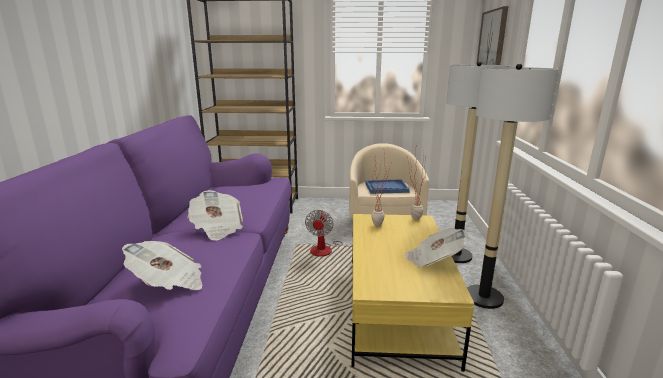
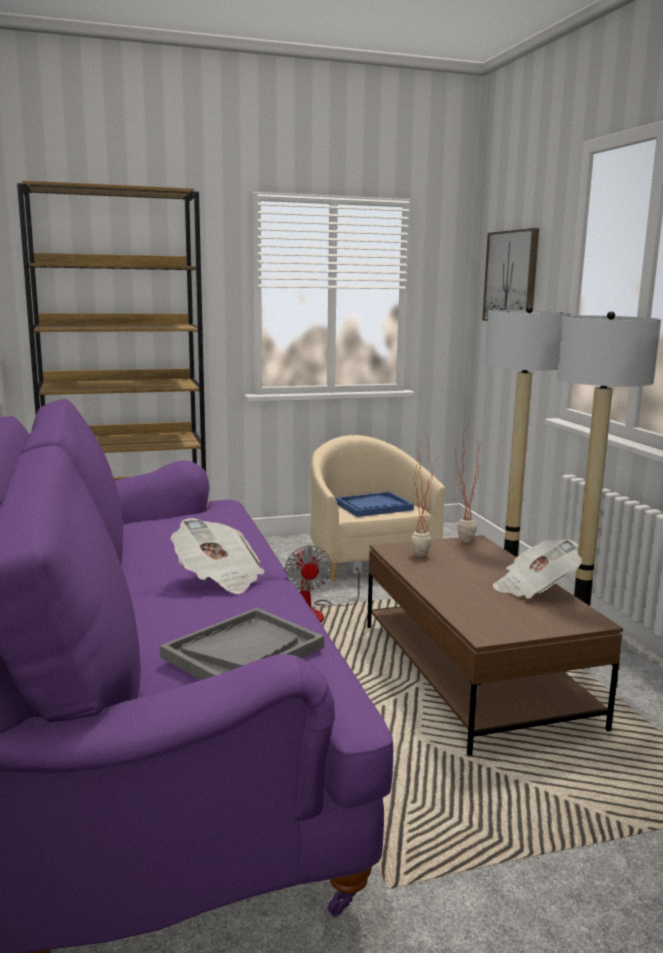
camera: 20 degrees left, 5 degrees down
newspaper [122,241,202,290] -> grey tray [160,608,324,680]
yellow coffee table [352,214,475,371] -> brown coffee table [367,535,623,756]

